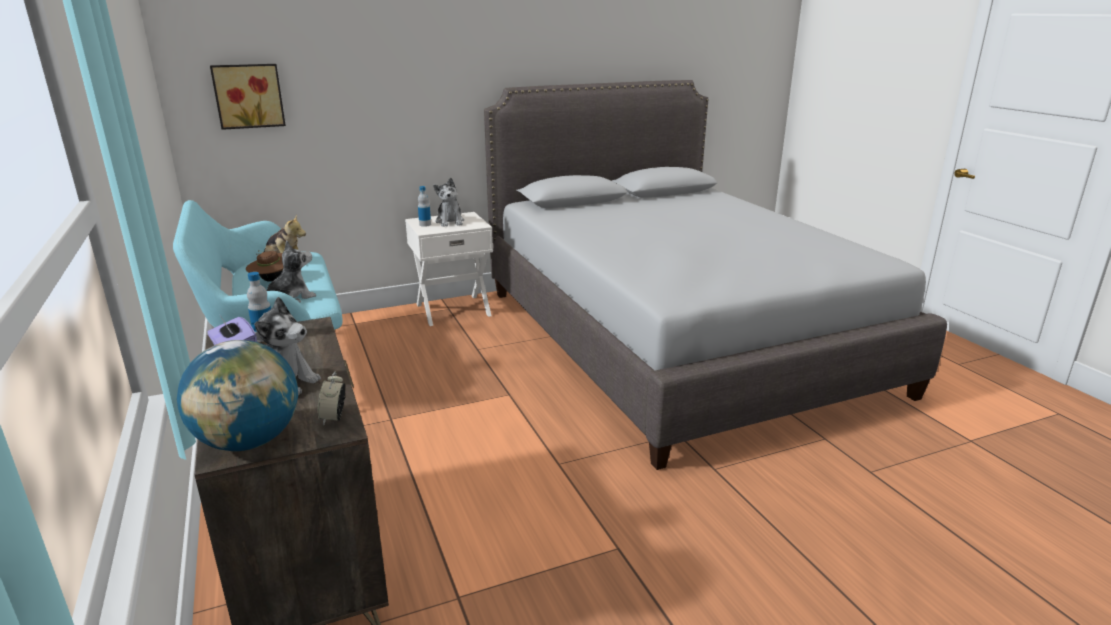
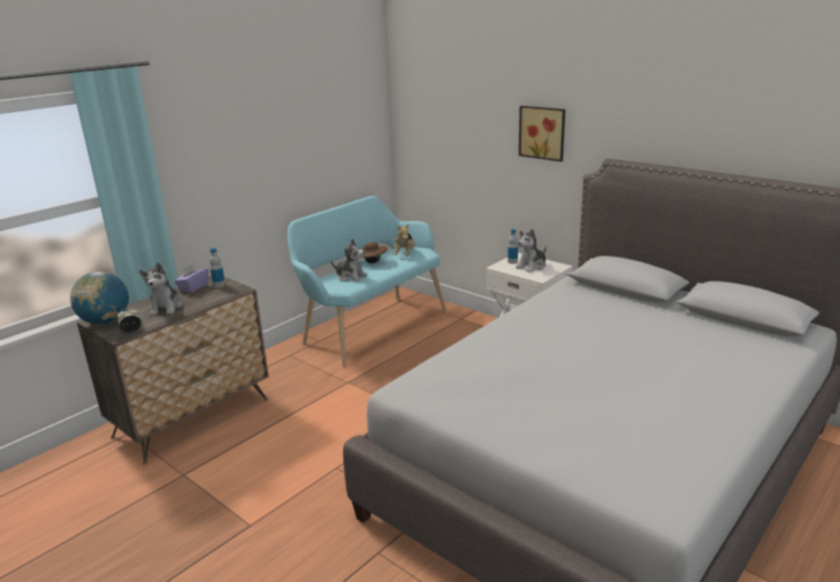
camera: 65 degrees right, 0 degrees up
picture [210,64,286,130] -> picture moved to [519,106,565,162]

